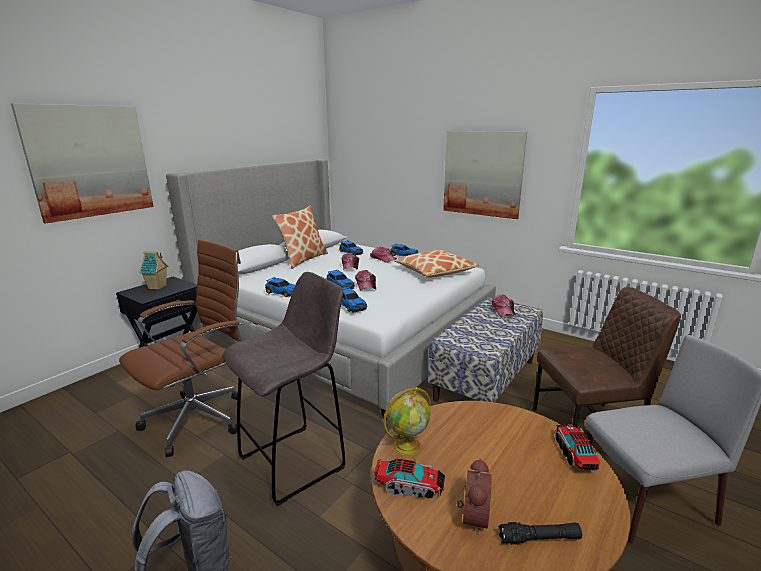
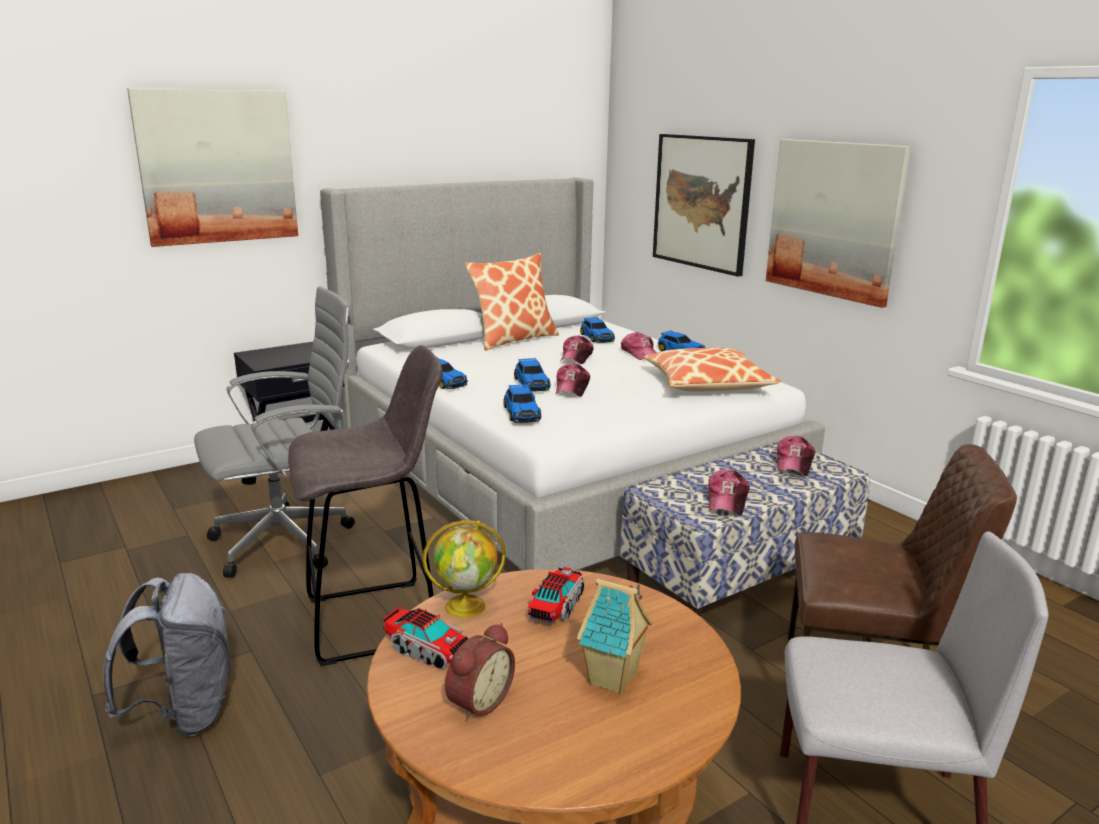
camera: 20 degrees right, 0 degrees up
brown office chair [119,240,242,457] -> grey office chair [194,286,355,578]
toy house [139,251,168,289] -> toy house moved to [577,578,652,695]
black flashlight [498,522,582,545] -> none
toy truck [556,424,600,471] -> toy truck moved to [528,567,584,622]
none -> picture [653,134,755,277]
none -> cap [708,470,750,515]

